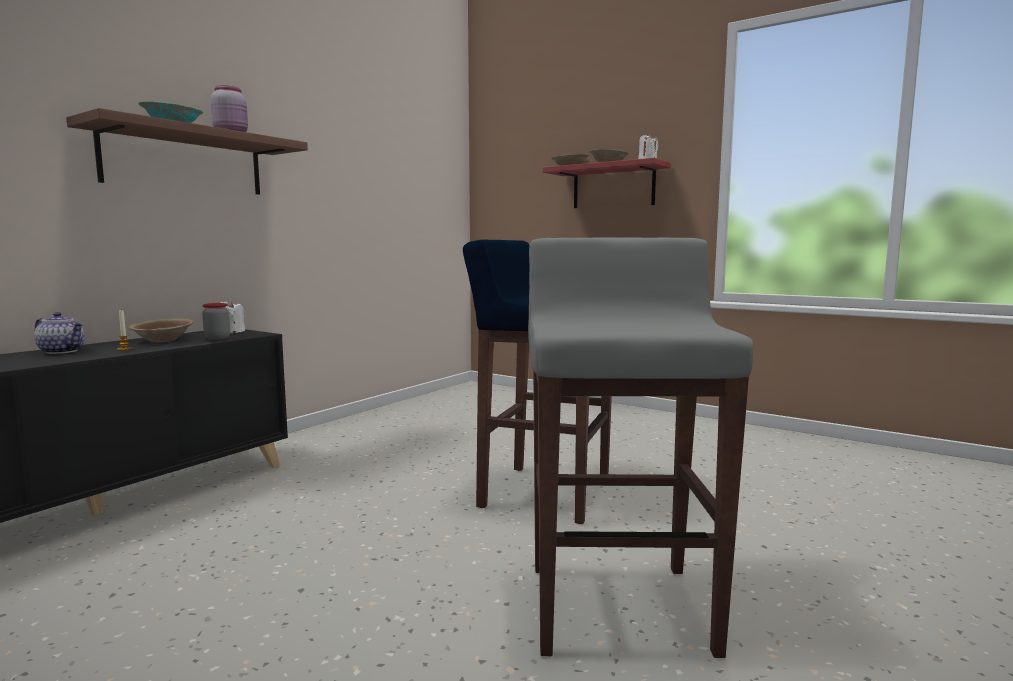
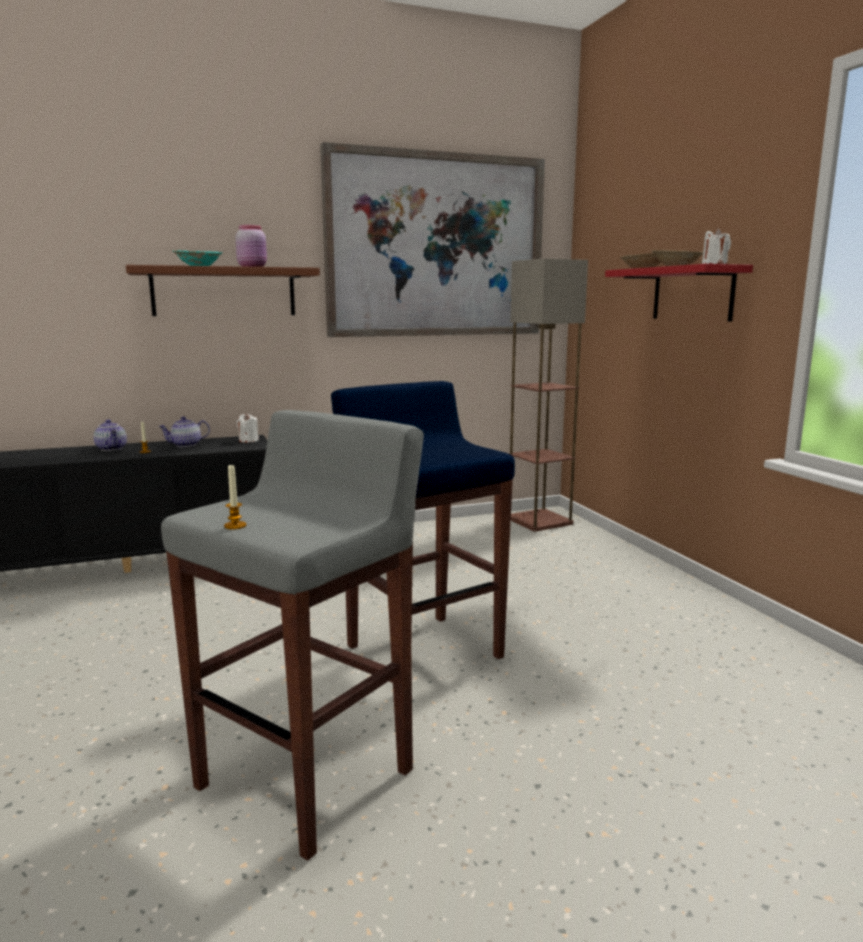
camera: 35 degrees right, 5 degrees up
brown bowl [128,319,194,342] -> teapot [158,416,210,447]
jar [202,303,230,340] -> none
none -> candle [224,465,246,530]
none -> picture [320,142,545,337]
none -> floor lamp [509,258,588,532]

